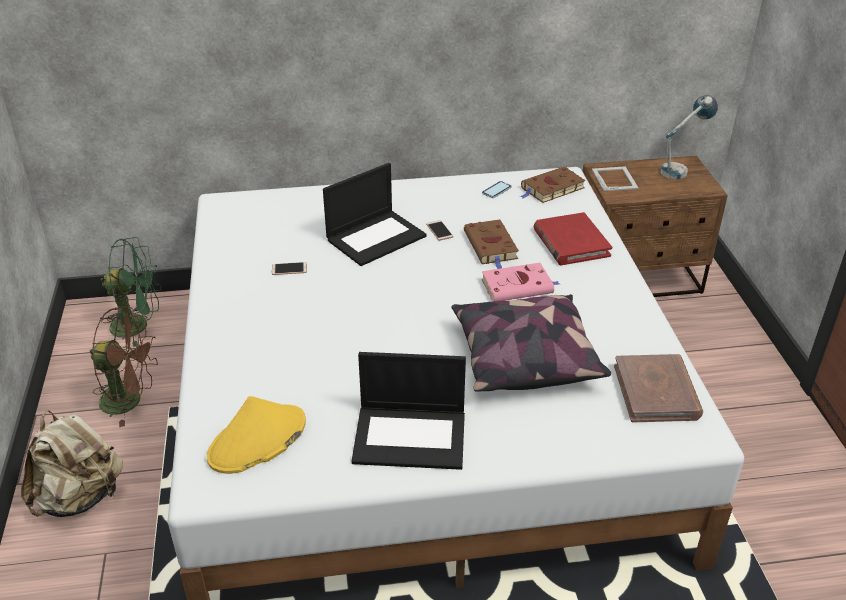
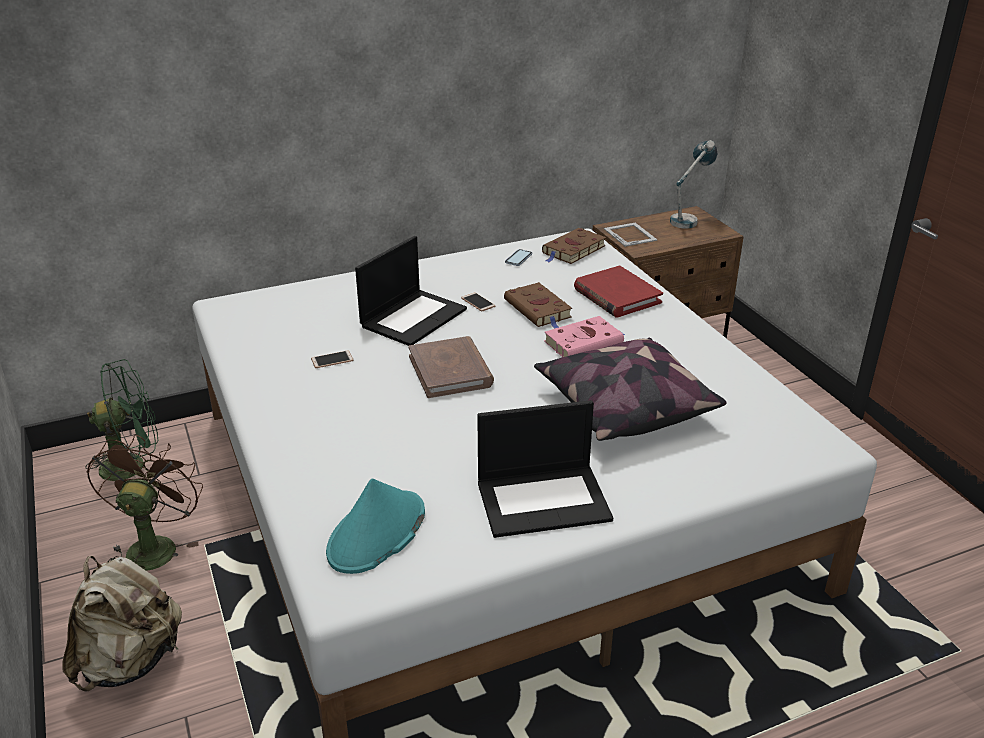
camera: 15 degrees left, 5 degrees down
brown fan [90,307,158,427] -> brown fan turned 75 degrees counterclockwise [87,434,203,571]
yellow hat [207,396,306,474] -> turquoise hat [326,478,425,574]
brown book [614,354,703,422] -> brown book moved to [409,336,494,398]

